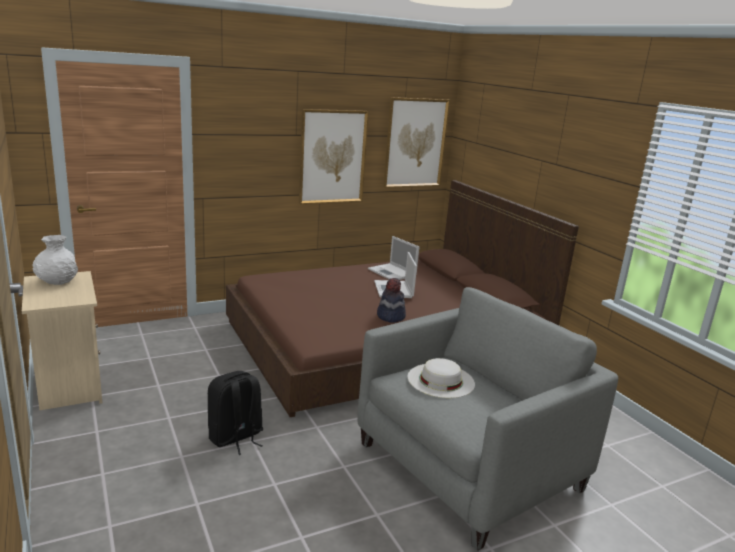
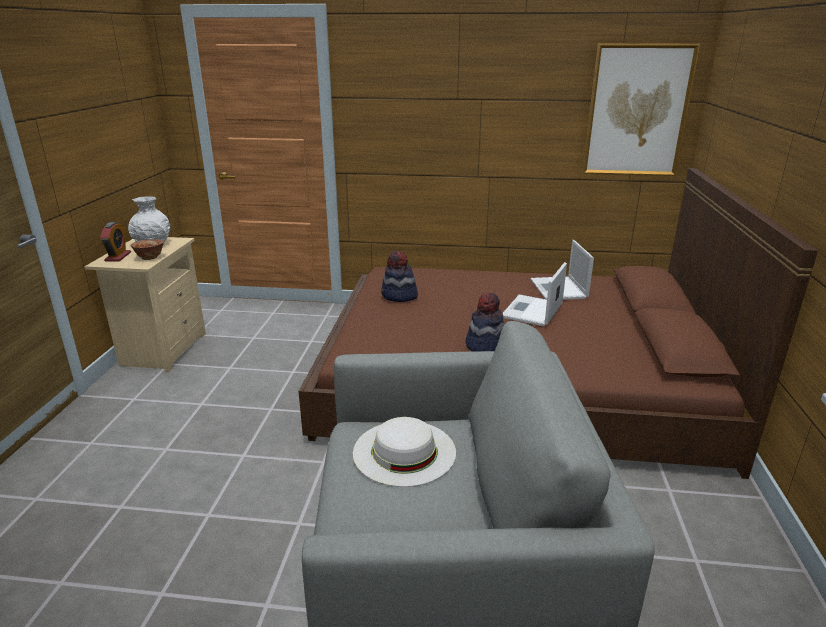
camera: 35 degrees right, 5 degrees up
black backpack [208,371,263,455] -> none
picture [299,109,369,204] -> none
none -> alarm clock [100,222,131,262]
none -> bowl [130,239,164,260]
none -> hat [381,251,418,302]

